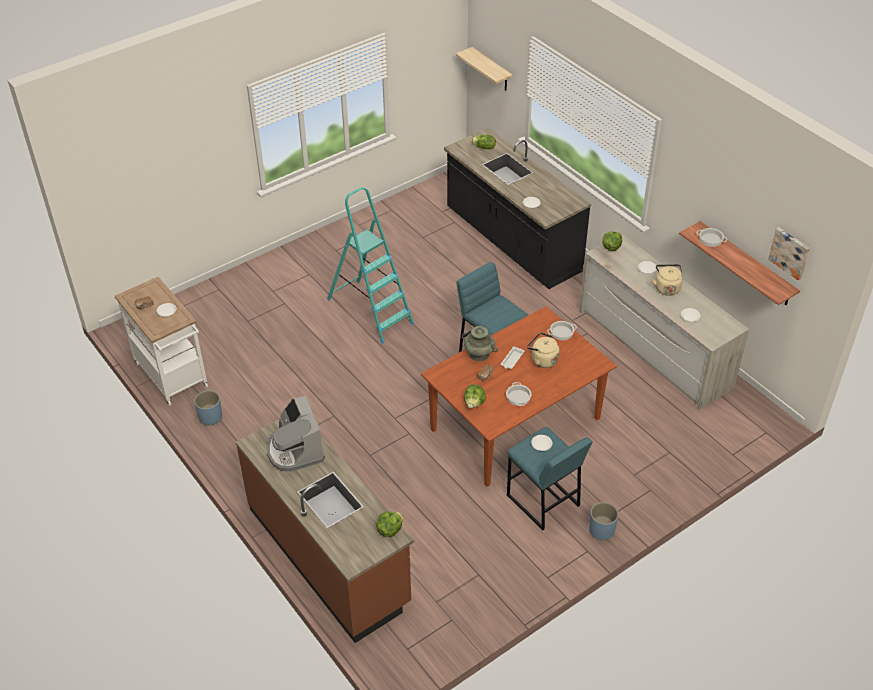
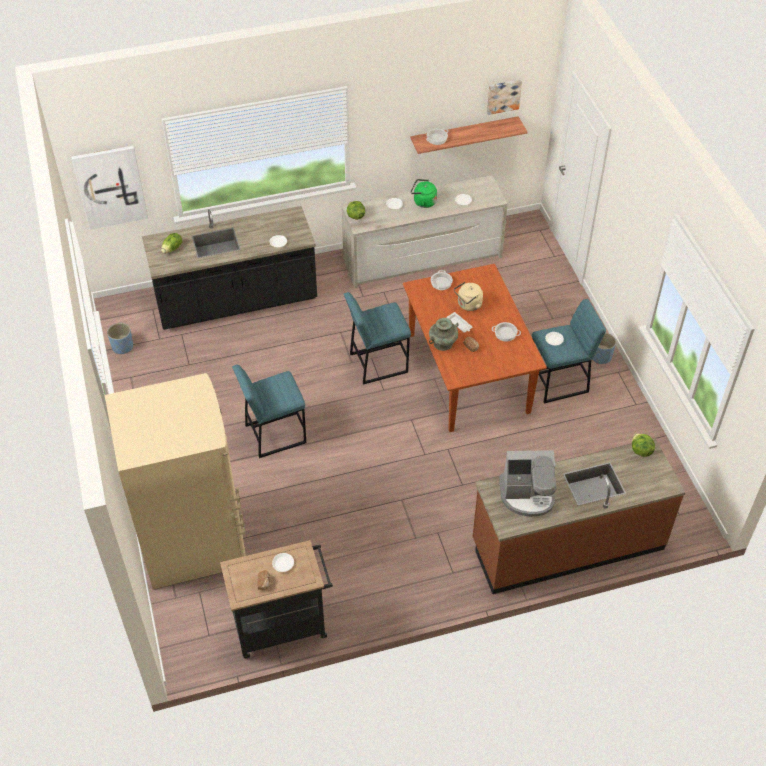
camera: 70 degrees left, 5 degrees up
white cart [115,277,208,406] -> black cart [220,540,333,658]
blue planter [194,390,222,426] -> blue planter moved to [107,323,133,354]
turquoise step ladder [327,188,414,343] -> blue stool [232,365,306,458]
shelf [456,47,513,90] -> picture [71,146,148,229]
lettuce [464,384,486,408] -> none
beige kettle [651,264,683,296] -> green kettle [411,179,437,208]
none -> beige fridge [104,373,245,589]

